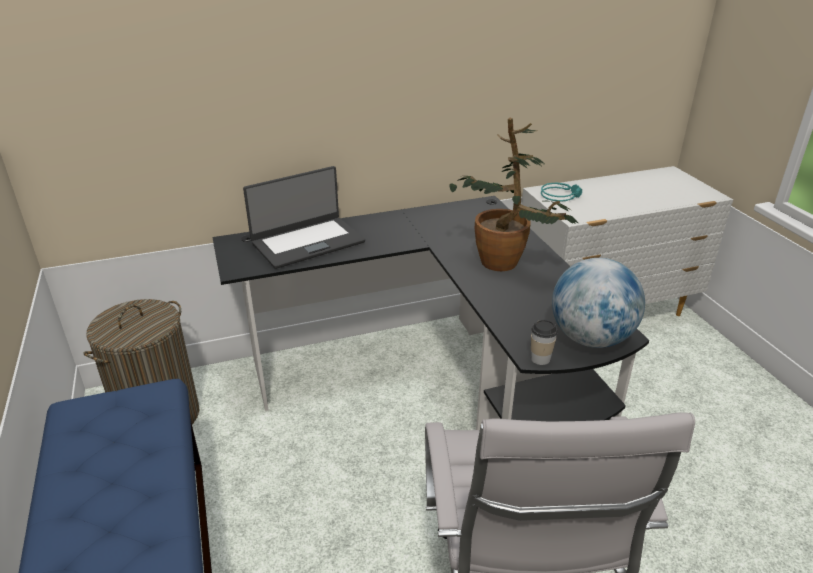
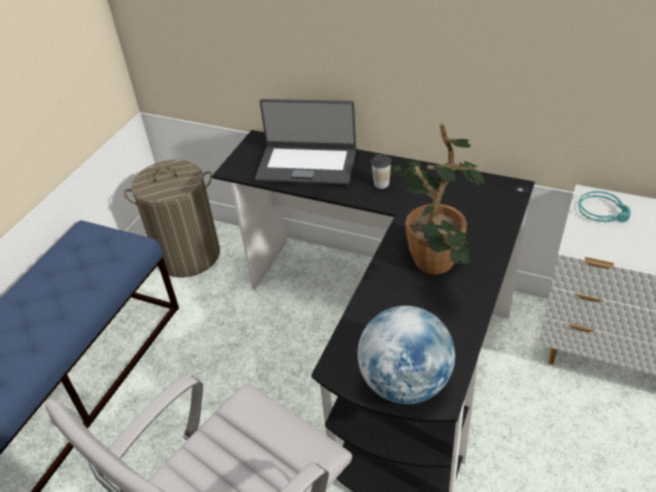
camera: 45 degrees right, 10 degrees up
cup [531,320,558,365] -> cup moved to [371,154,391,189]

